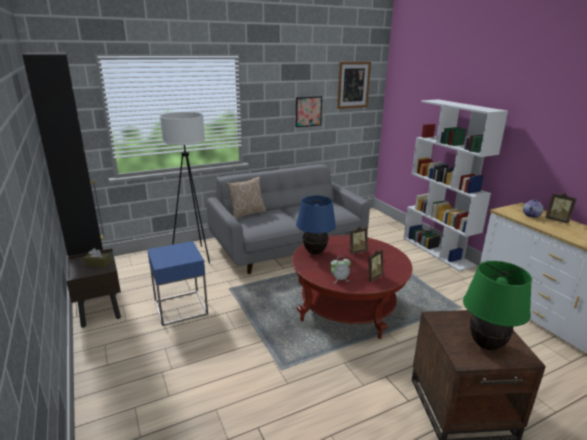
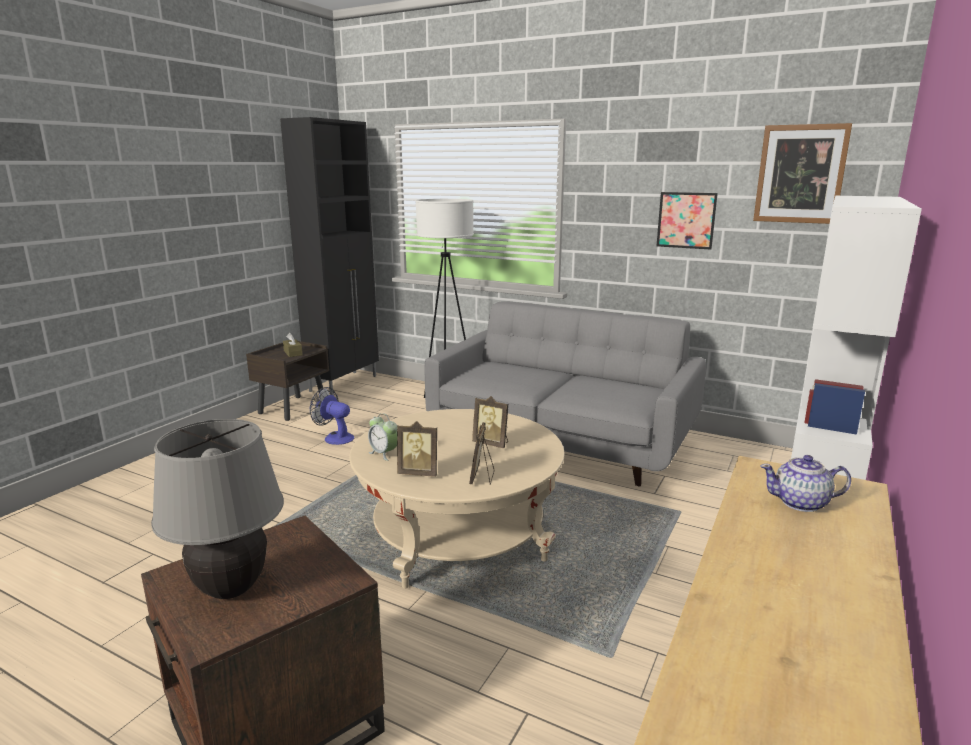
camera: 55 degrees right, 5 degrees down
blue side table [147,241,208,326] -> fan [310,387,354,445]
pillow [227,176,267,219] -> none
red coffee table [292,235,413,339] -> beige coffee table [350,409,565,589]
blue table lamp [296,195,336,255] -> none
green table lamp [463,261,532,350] -> grey table lamp [151,419,284,599]
picture frame [545,193,577,224] -> picture frame moved to [469,422,494,485]

